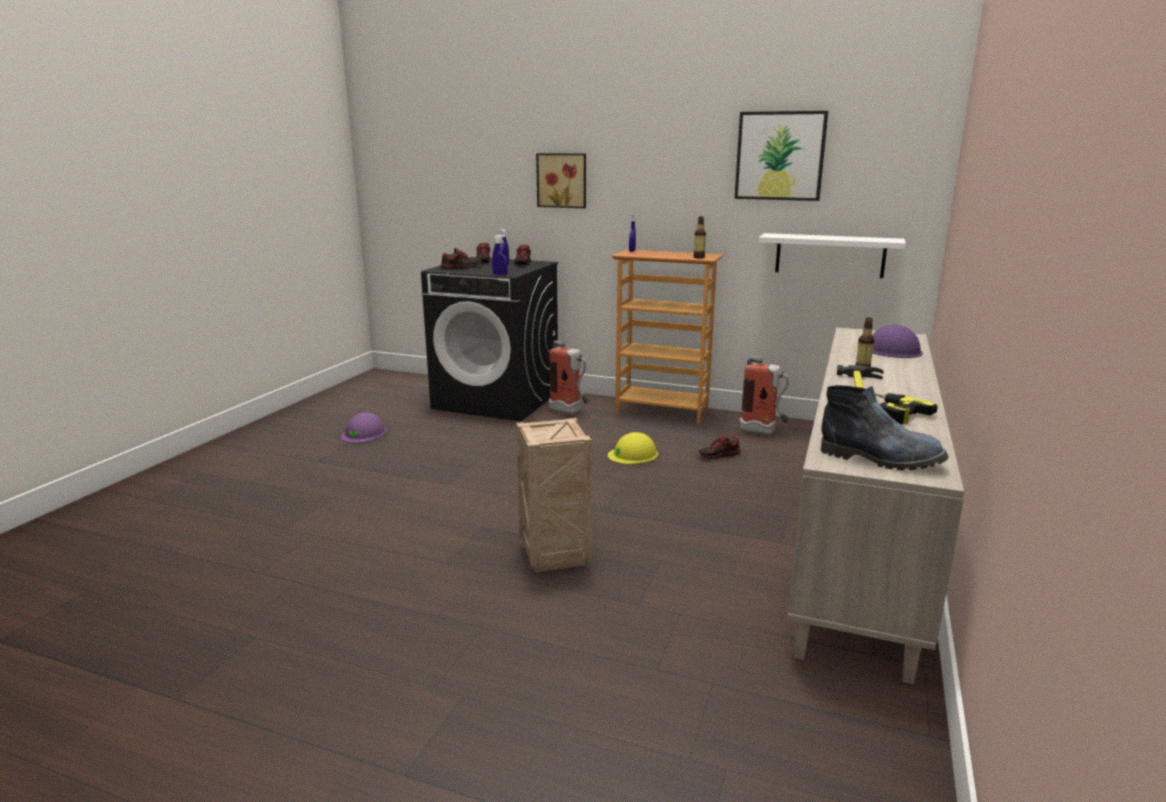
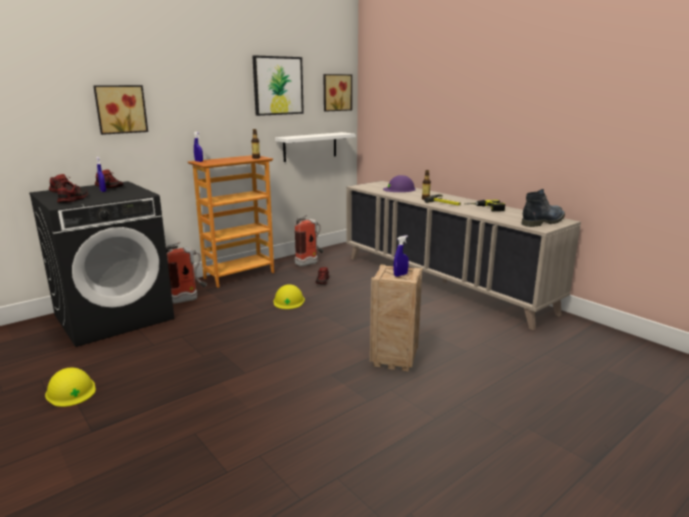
camera: 60 degrees left, 0 degrees up
purple hard hat [341,412,387,443] -> yellow hard hat [45,367,96,407]
blue spray bottle [492,235,508,275] -> blue spray bottle moved to [394,235,409,277]
none -> picture [323,74,352,112]

